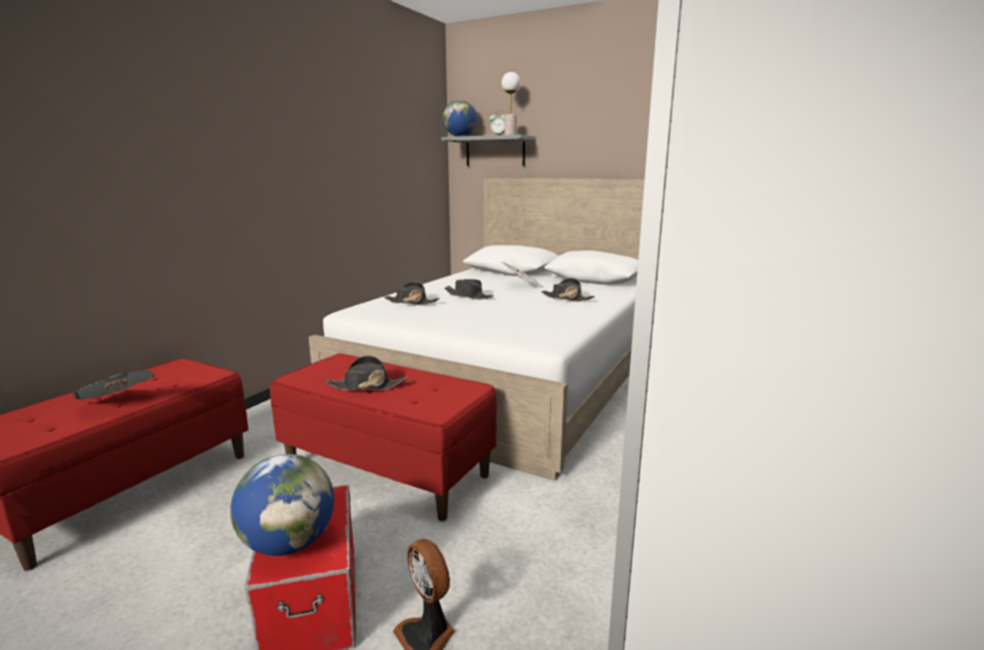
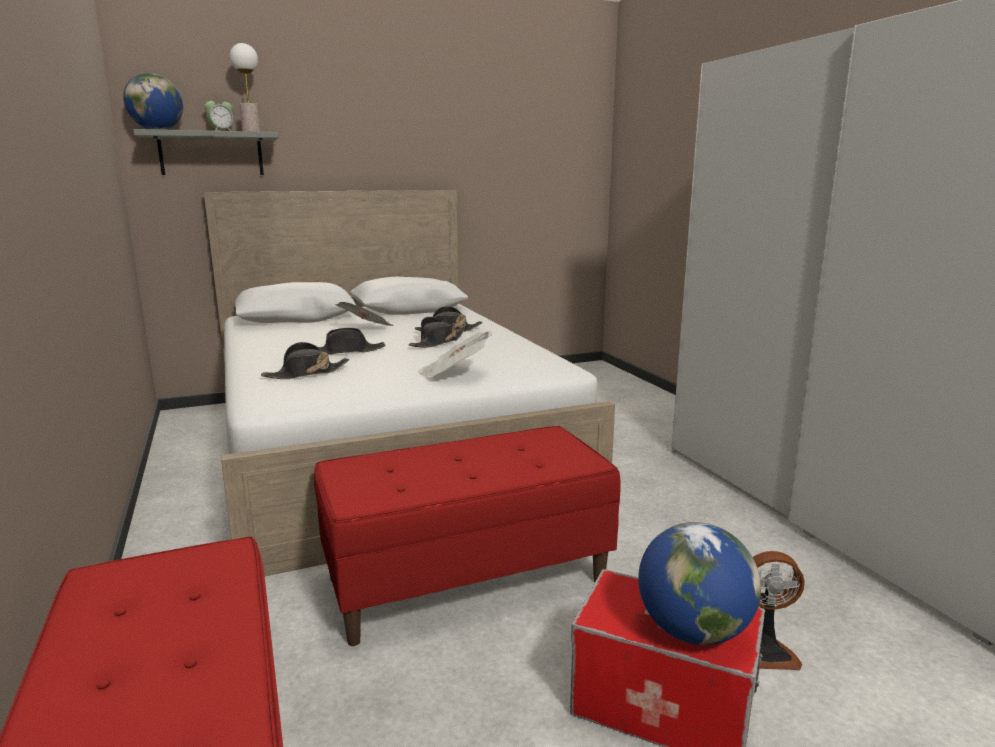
camera: 50 degrees left, 0 degrees up
newspaper [71,370,155,400] -> newspaper moved to [418,331,492,378]
black hat [325,355,407,390] -> black hat moved to [409,317,465,348]

